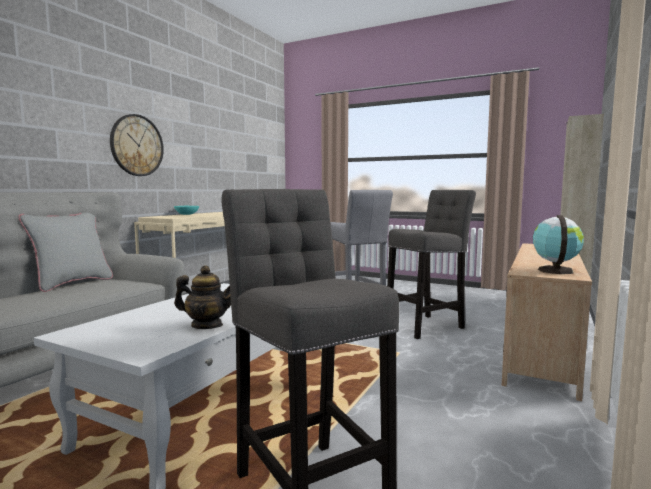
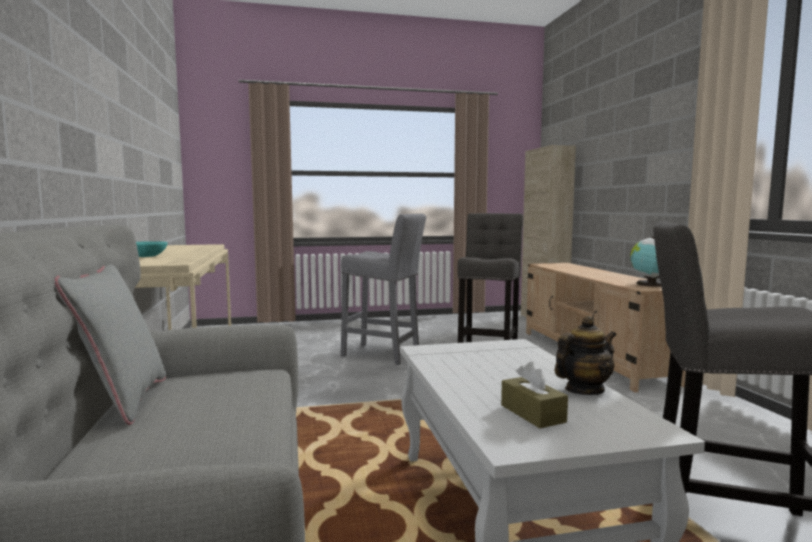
camera: 40 degrees left, 0 degrees up
wall clock [110,114,164,176] -> none
none -> brown tissue box [501,362,568,428]

